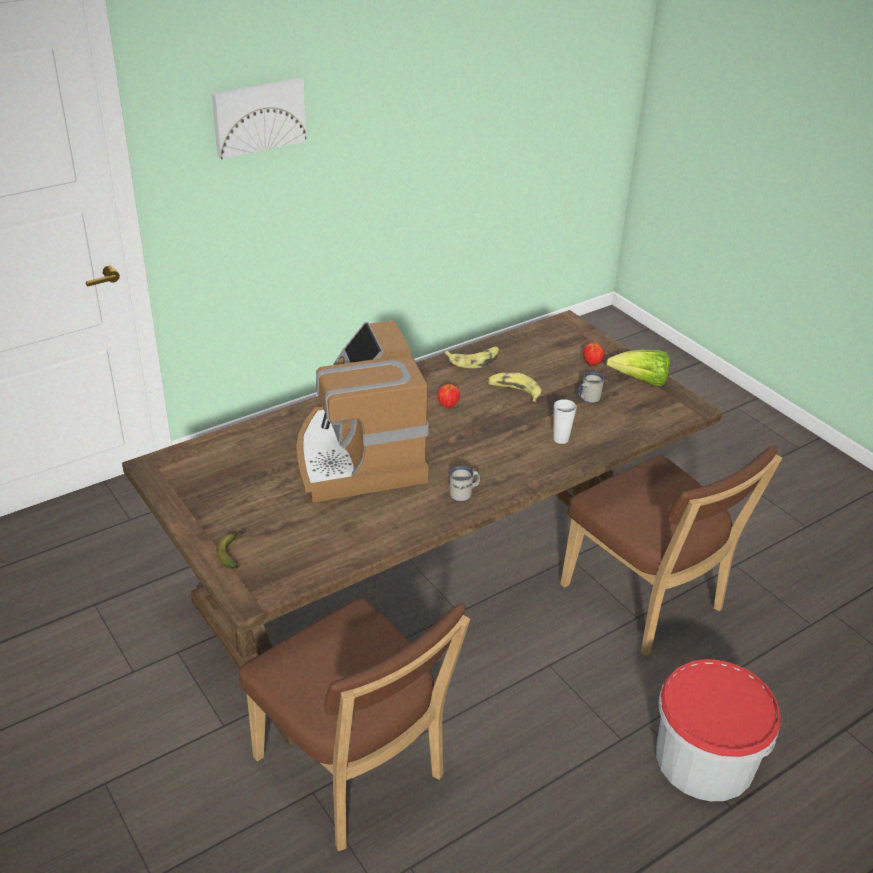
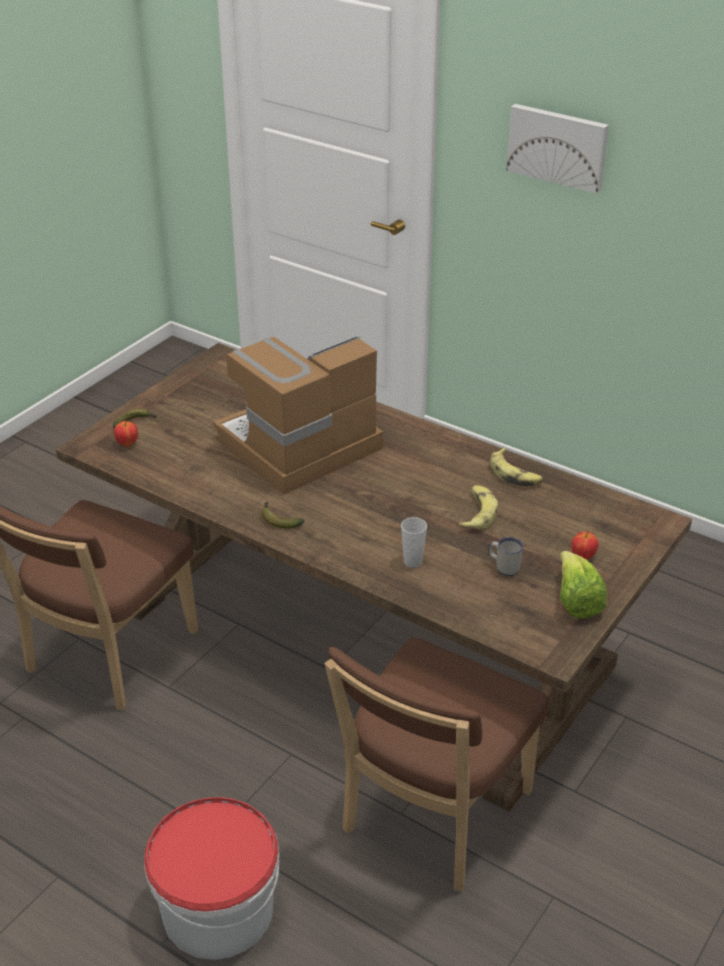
camera: 70 degrees right, 0 degrees up
apple [438,383,460,409] -> apple moved to [114,421,138,447]
white mug [450,466,481,502] -> banana [261,502,304,529]

